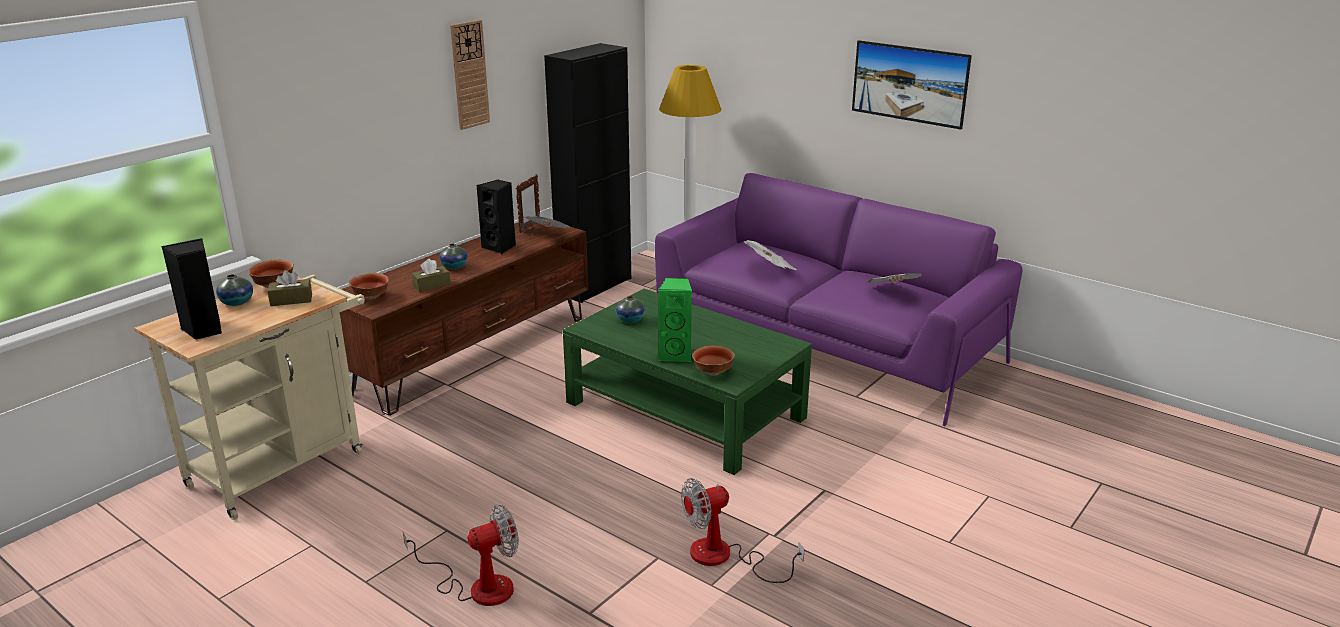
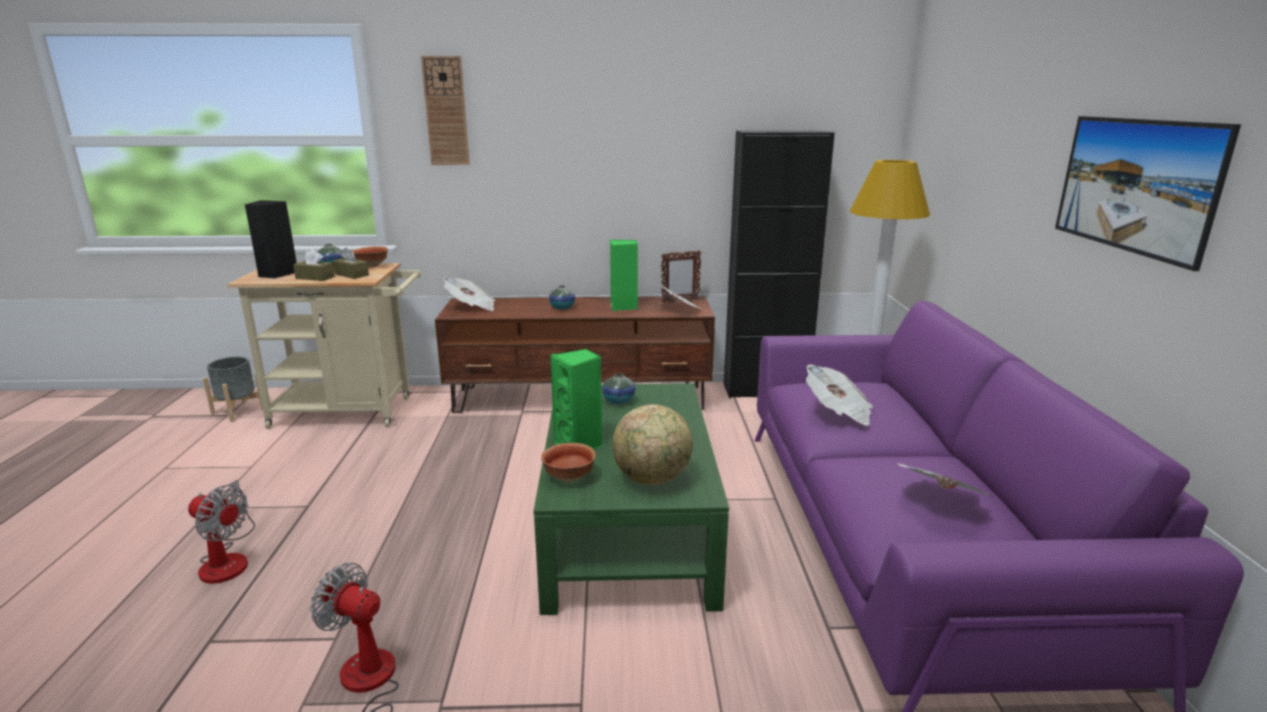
camera: 50 degrees right, 5 degrees down
bowl [349,273,389,300] -> newspaper [443,277,495,311]
brown tissue box [412,259,451,292] -> brown tissue box moved to [293,249,335,281]
wall clock [450,20,490,130] -> wall clock moved to [421,56,470,165]
black speaker [477,179,516,254] -> green speaker [610,239,638,311]
none -> grey planter [203,357,263,422]
none -> globe [612,404,693,485]

